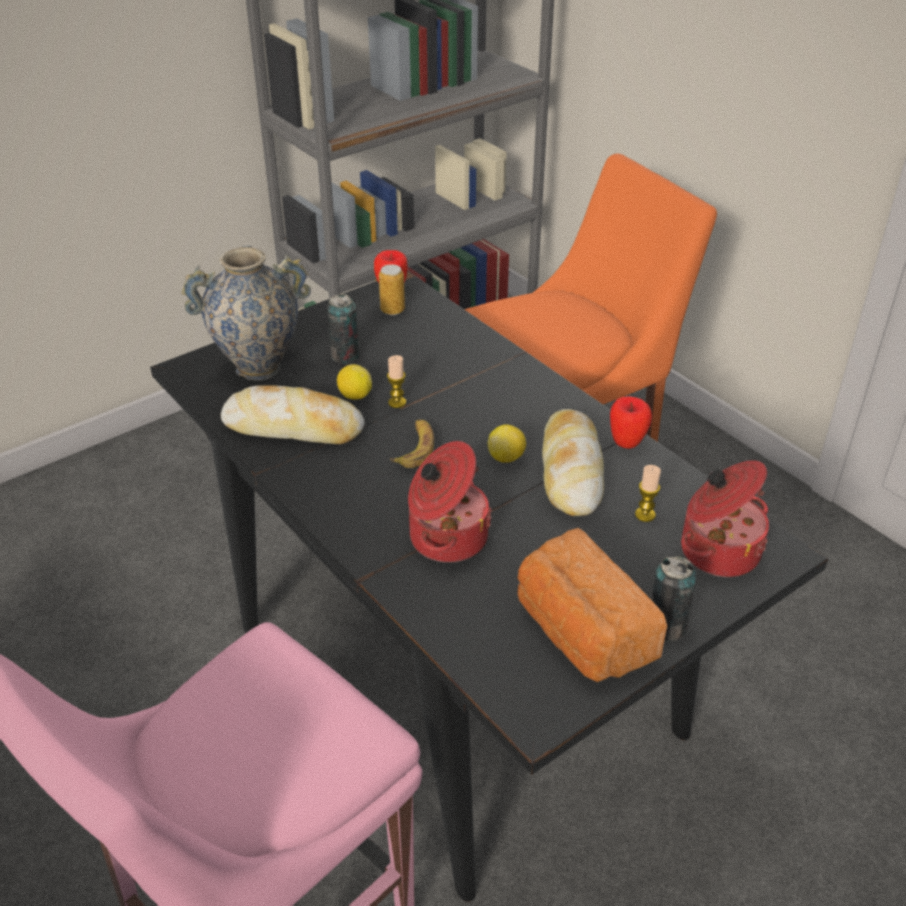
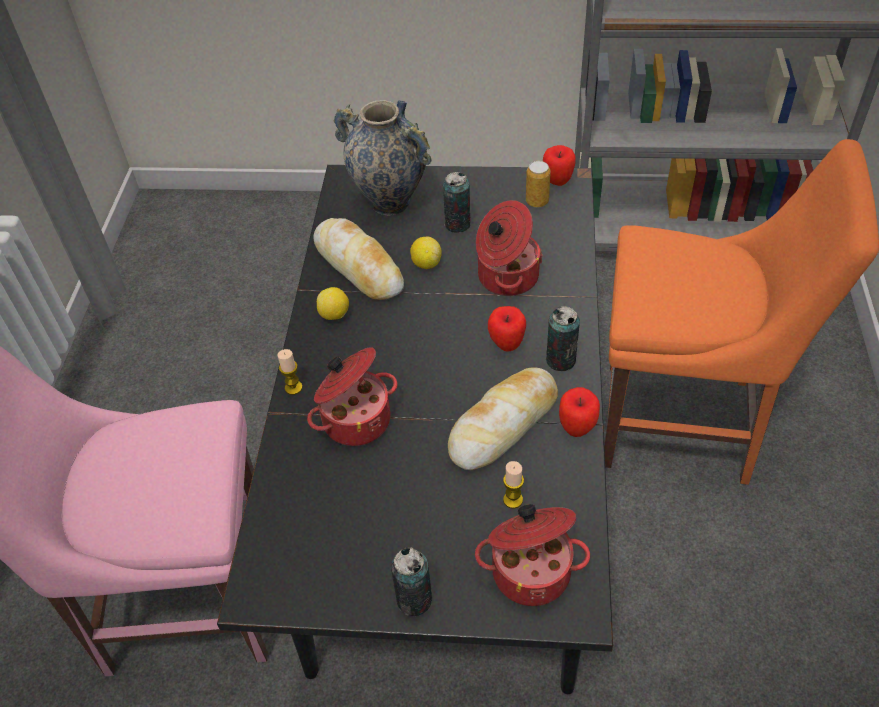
camera: 45 degrees right, 10 degrees up
candle [387,355,406,408] -> candle moved to [277,349,303,395]
banana [390,420,434,468] -> none
lemon [488,424,526,463] -> lemon moved to [317,287,349,320]
bread [517,528,667,682] -> none
none -> cooking pot [476,200,543,296]
none -> apple [488,306,526,352]
none -> can [546,306,580,371]

